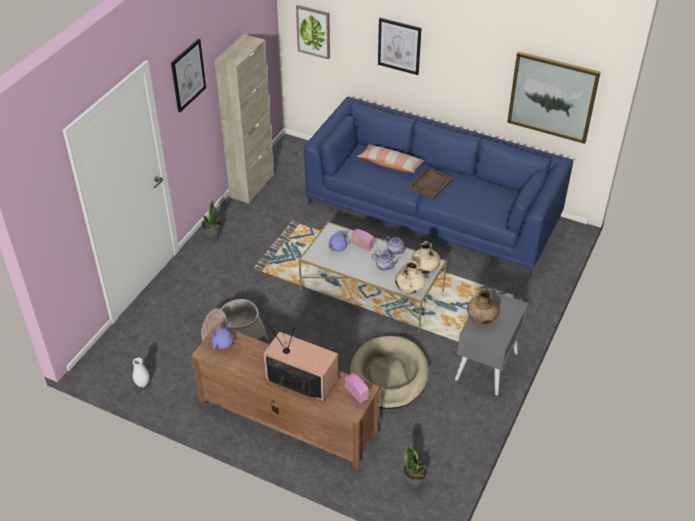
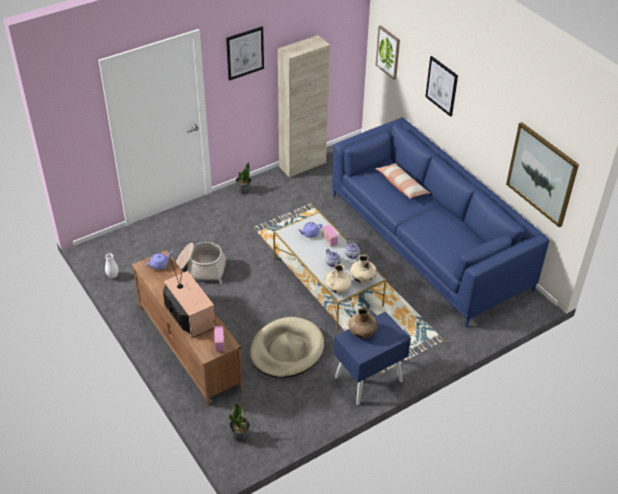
camera: 30 degrees right, 0 degrees up
brown tray [409,167,454,200] -> none
grey nightstand [455,288,529,396] -> blue nightstand [334,311,411,405]

